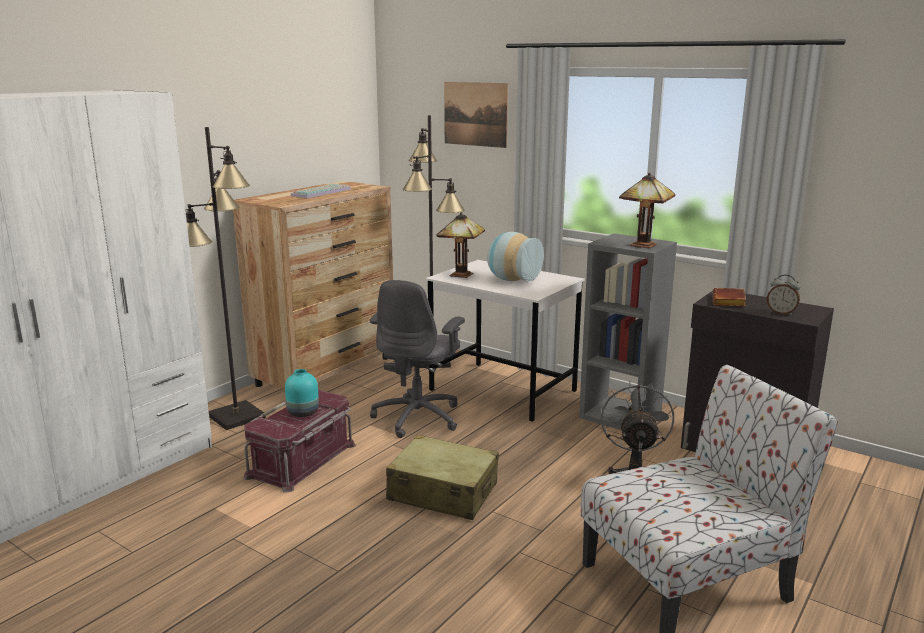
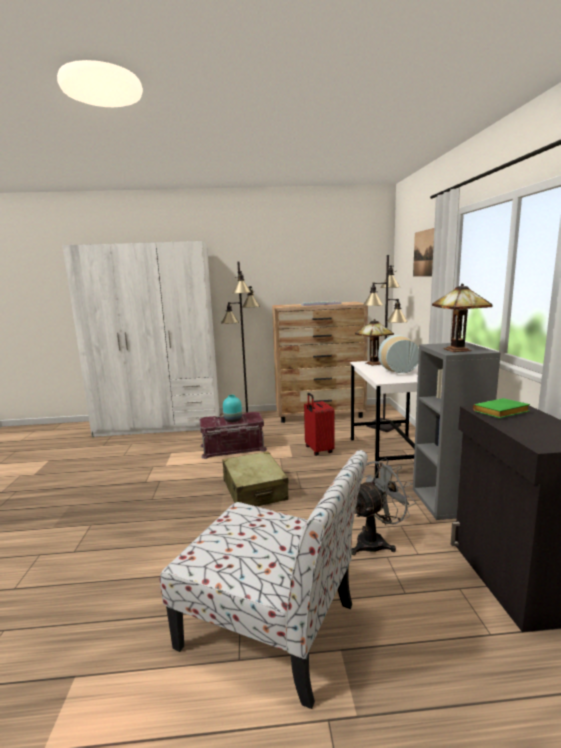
camera: 50 degrees right, 5 degrees down
grey office chair [370,280,465,438] -> red suitcase [304,393,335,456]
brown book [713,288,746,307] -> green book [473,398,530,418]
alarm clock [767,274,800,315] -> none

